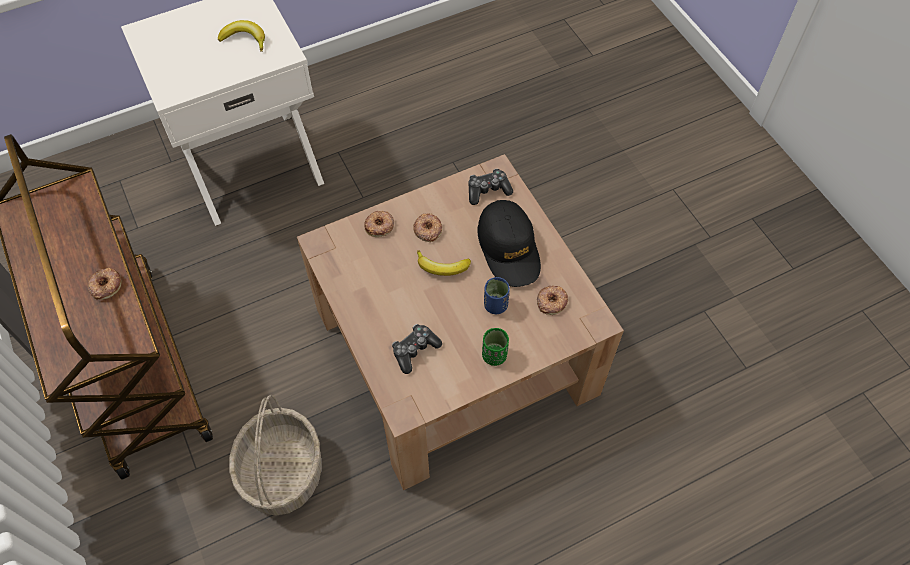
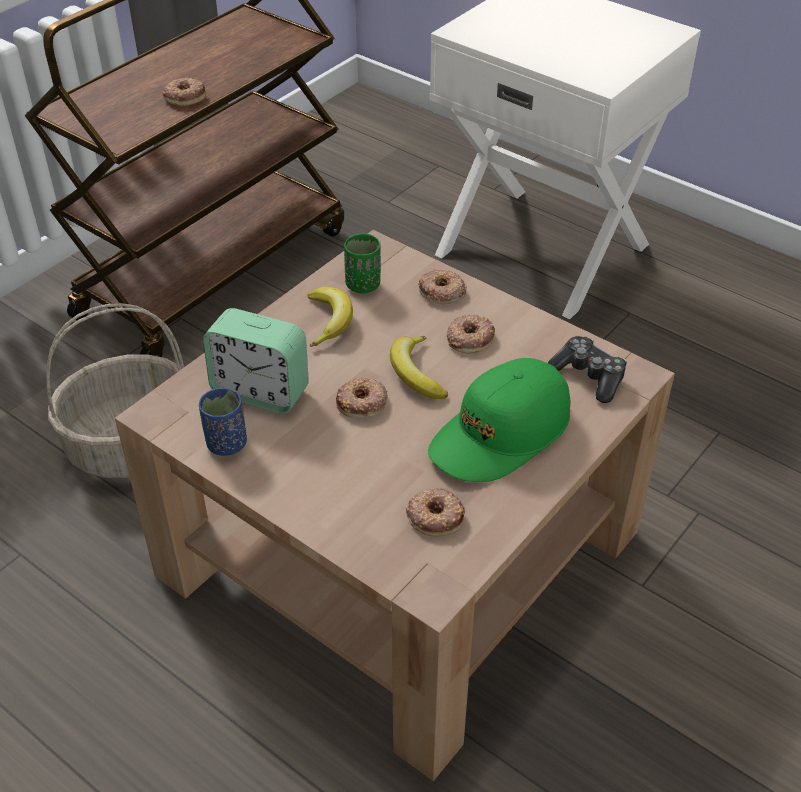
camera: 65 degrees right, 15 degrees down
banana [218,20,265,52] -> banana moved to [308,286,353,347]
game controller [392,324,442,374] -> alarm clock [203,308,309,414]
black cap [477,200,541,287] -> green cap [428,358,570,482]
green cup [482,328,509,366] -> green cup moved to [344,234,381,294]
blue cup [484,277,510,314] -> blue cup moved to [199,388,247,456]
none -> donut [336,377,388,418]

